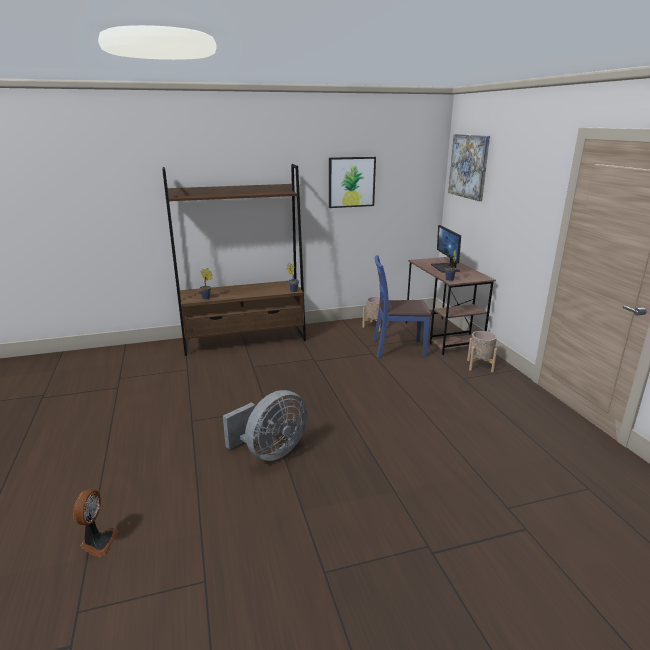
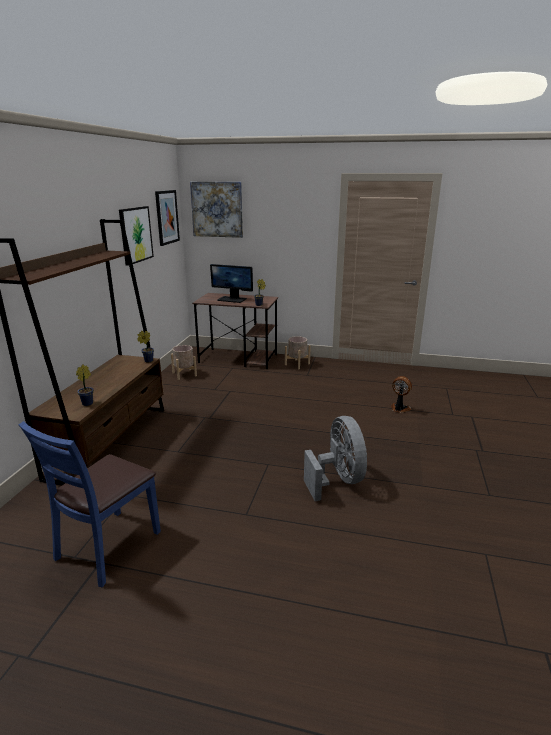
camera: 60 degrees left, 0 degrees up
fan [73,489,119,557] -> fan moved to [391,376,412,413]
blue chair [373,255,432,358] -> blue chair moved to [18,421,161,587]
none -> picture [155,190,180,246]

